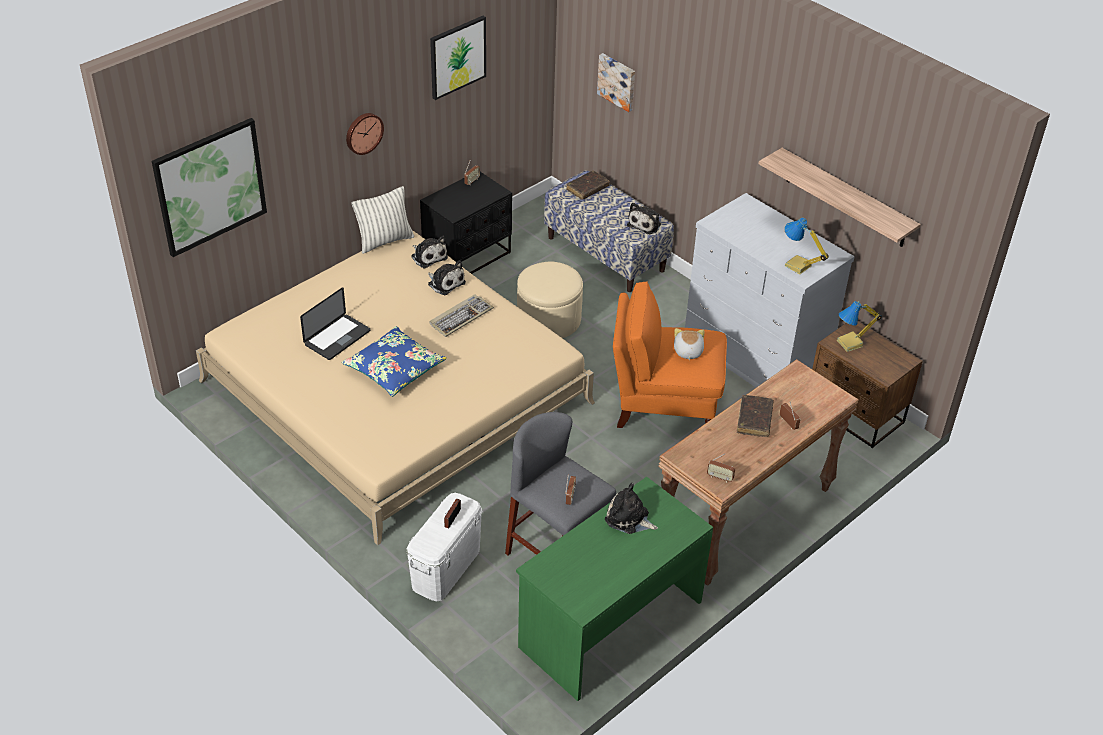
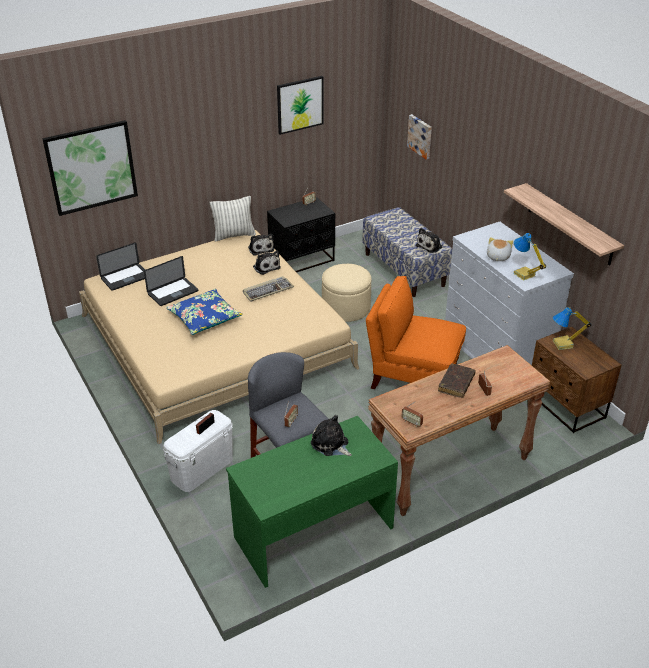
camera: 15 degrees right, 5 degrees down
wall clock [346,113,384,155] -> none
brown book [566,171,610,200] -> none
plush toy [674,328,704,360] -> plush toy moved to [487,237,513,261]
none -> laptop [96,242,145,291]

